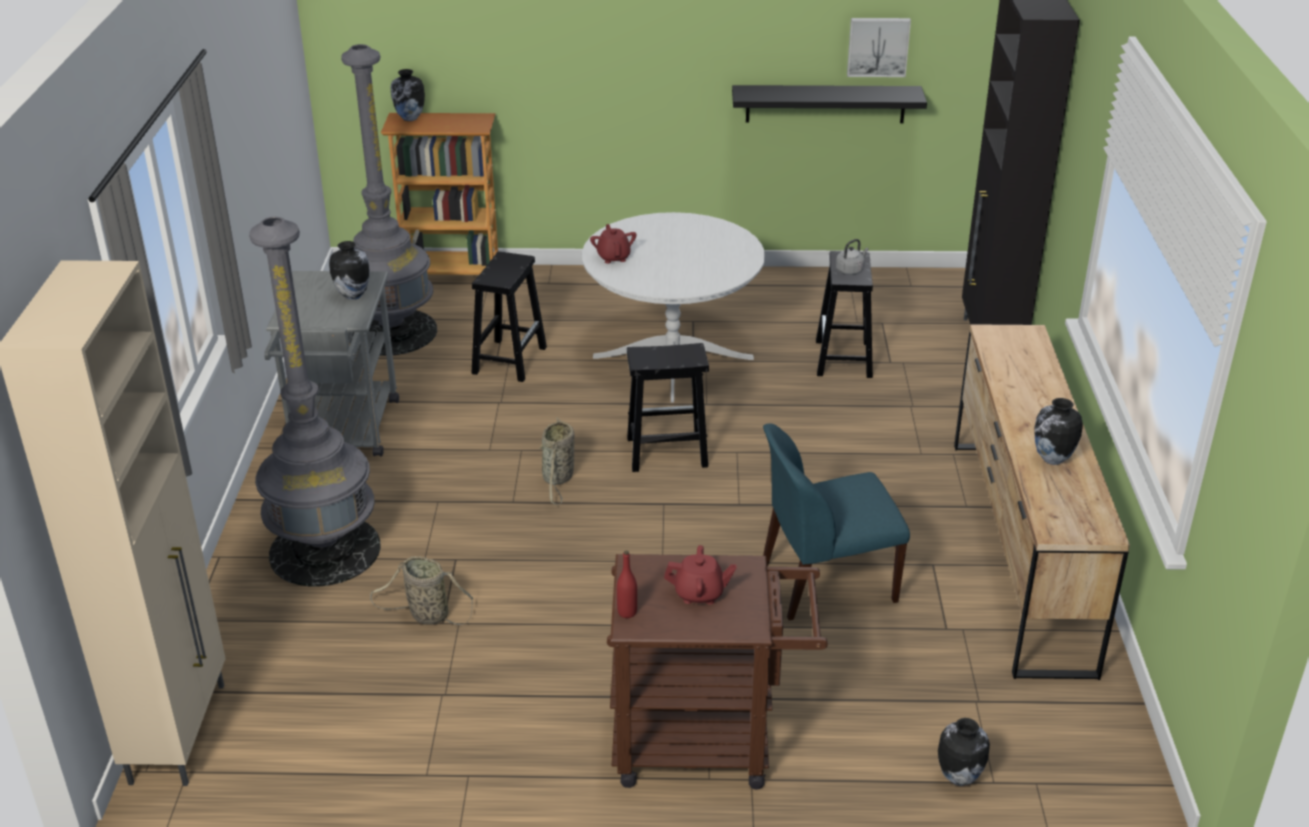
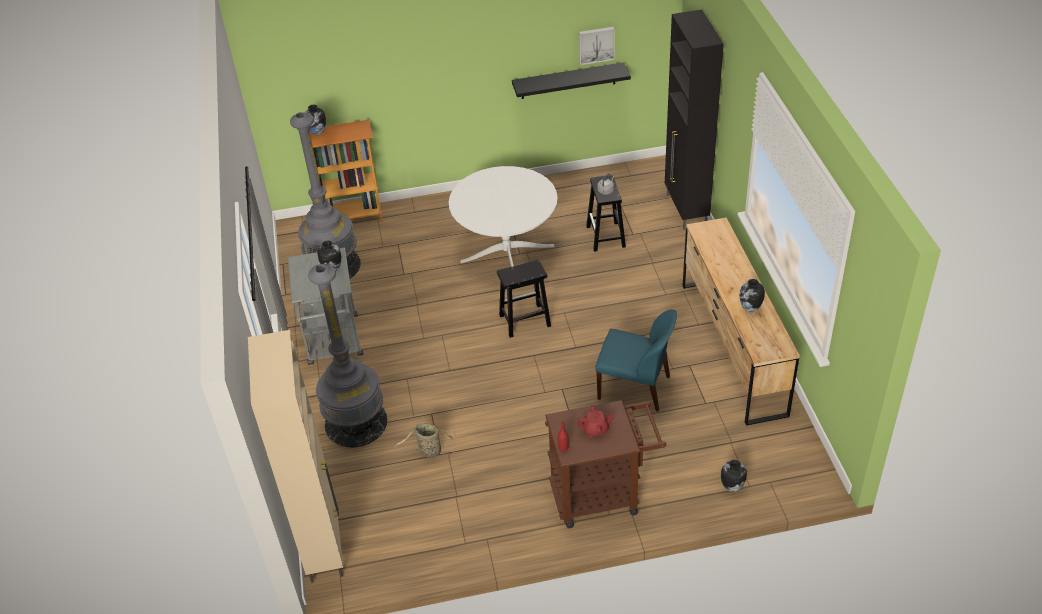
camera: 10 degrees left, 10 degrees up
black stool [471,252,547,382] -> none
basket [538,418,575,505] -> none
red teapot [590,224,636,264] -> none
blue chair [763,423,910,620] -> blue chair turned 135 degrees counterclockwise [595,309,677,412]

